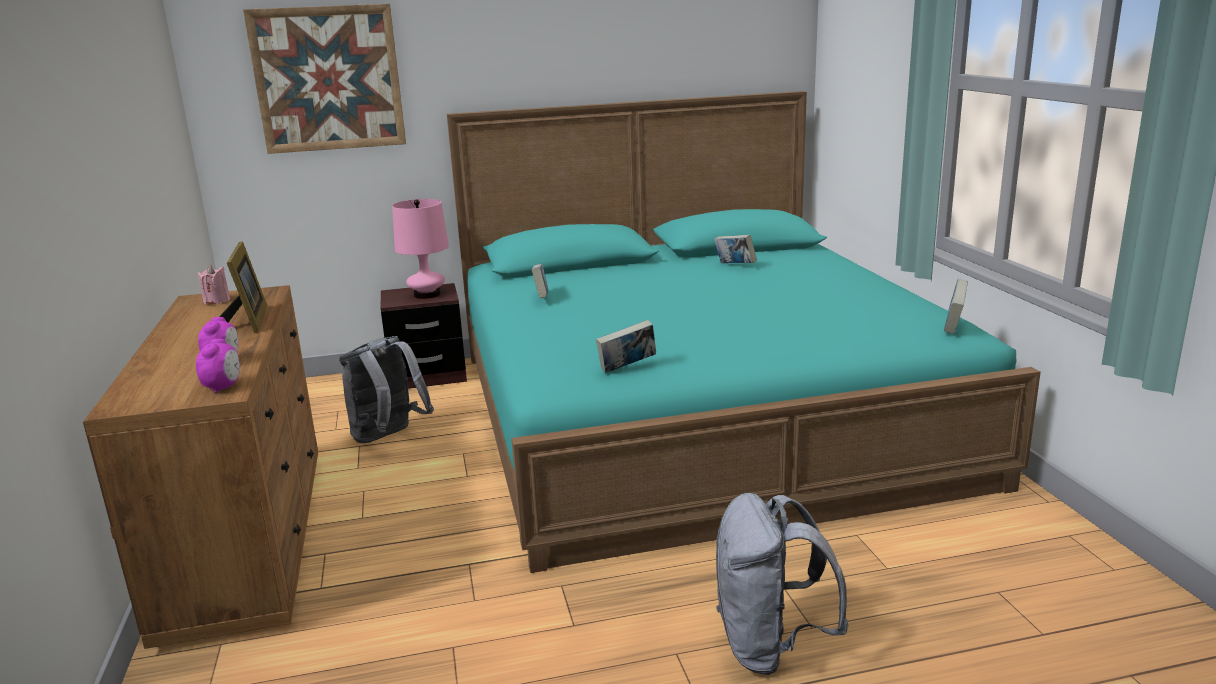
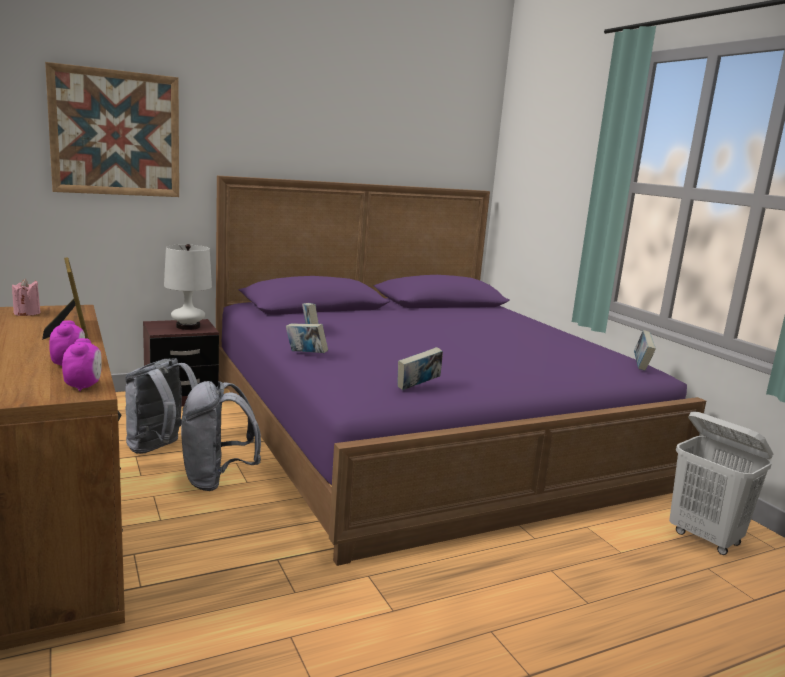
camera: 15 degrees left, 5 degrees down
pink table lamp [392,199,449,299] -> white table lamp [164,244,212,330]
turquoise bed [447,91,1041,573] -> purple bed [216,175,706,566]
book [714,235,757,263] -> book moved to [286,323,328,353]
grey backpack [716,493,849,675] -> grey backpack moved to [181,381,261,491]
none -> white laundry basket [669,411,773,555]

